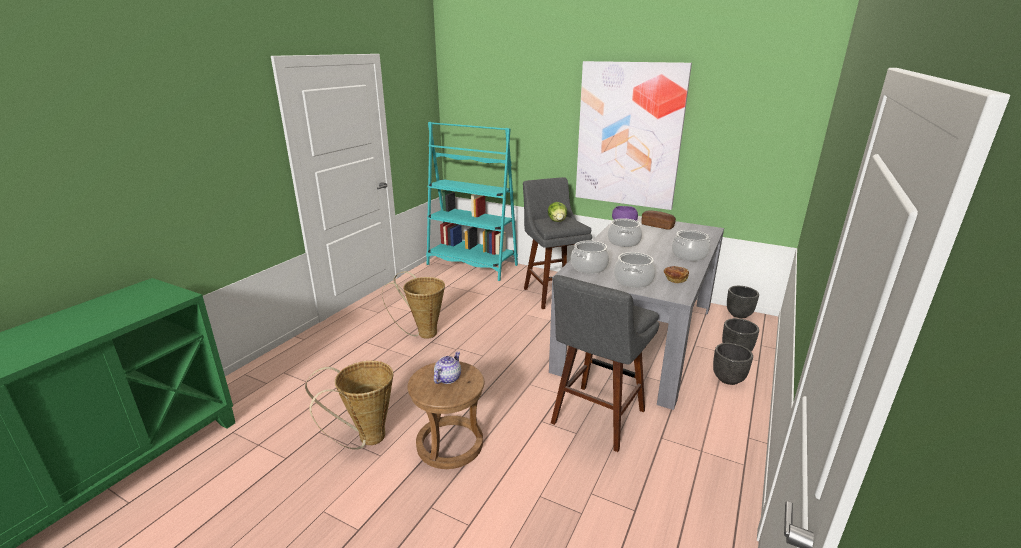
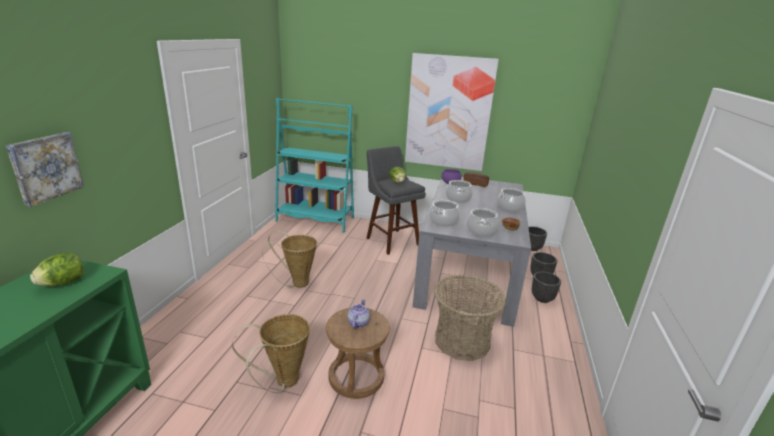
camera: 15 degrees left, 0 degrees up
grey stool [551,275,659,452] -> basket [434,275,506,361]
none -> picture [6,132,84,207]
none -> lettuce [30,253,84,286]

